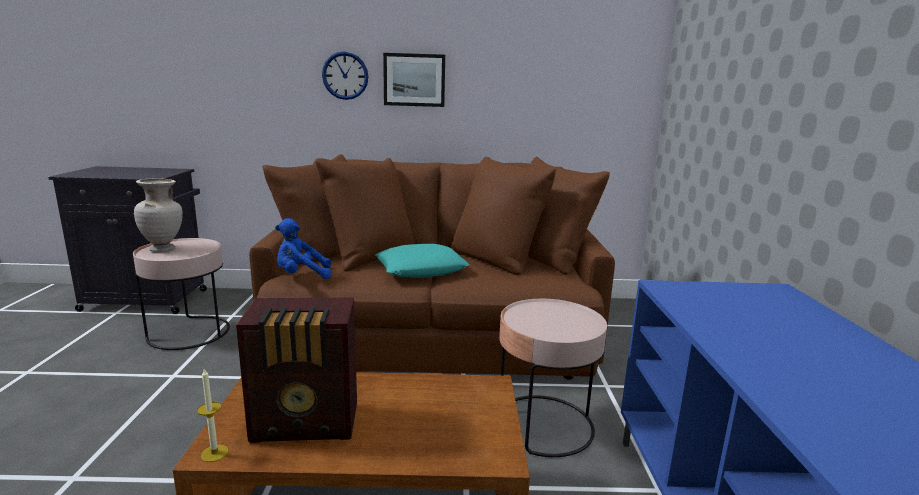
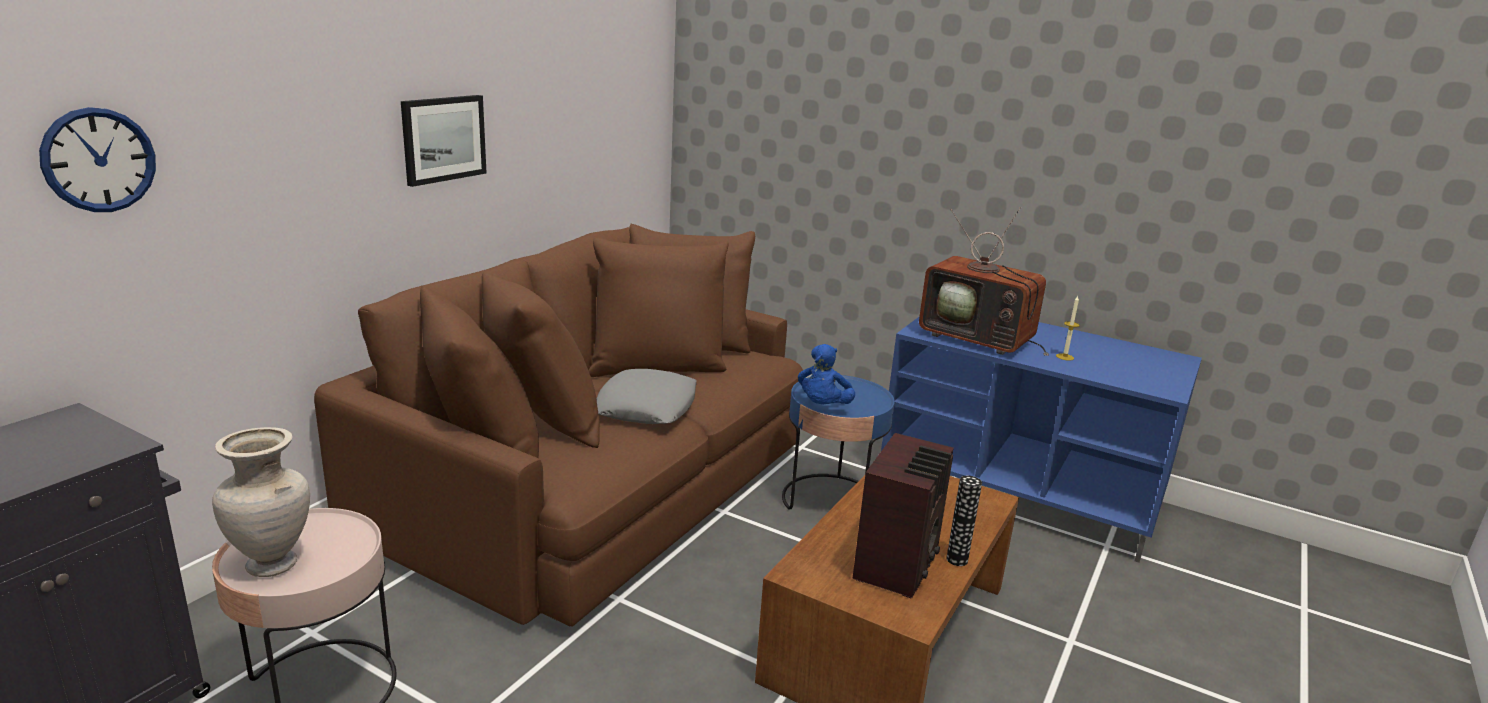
camera: 60 degrees left, 5 degrees up
candle [197,368,229,462] -> candle moved to [1056,296,1080,361]
blue plush toy [275,218,331,279] -> blue plush toy moved to [798,344,855,404]
wall clock [322,51,368,100] -> wall clock moved to [39,107,156,212]
turquoise pillow [375,244,469,278] -> grey pillow [597,369,697,424]
pink side table [499,299,607,457] -> blue side table [782,375,895,510]
none -> television [919,207,1049,356]
none -> vase [946,476,982,566]

